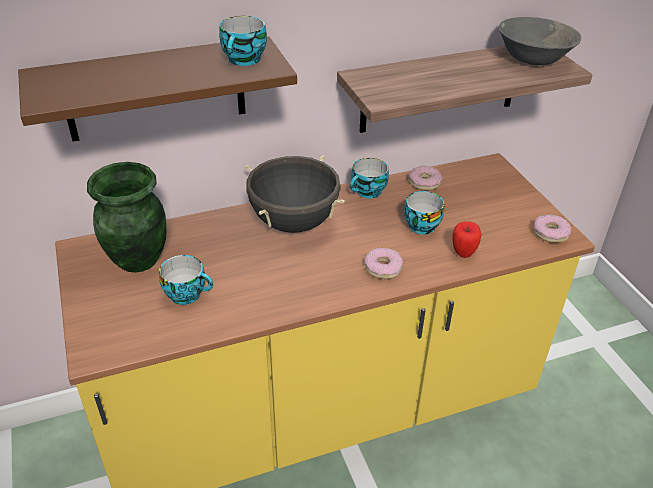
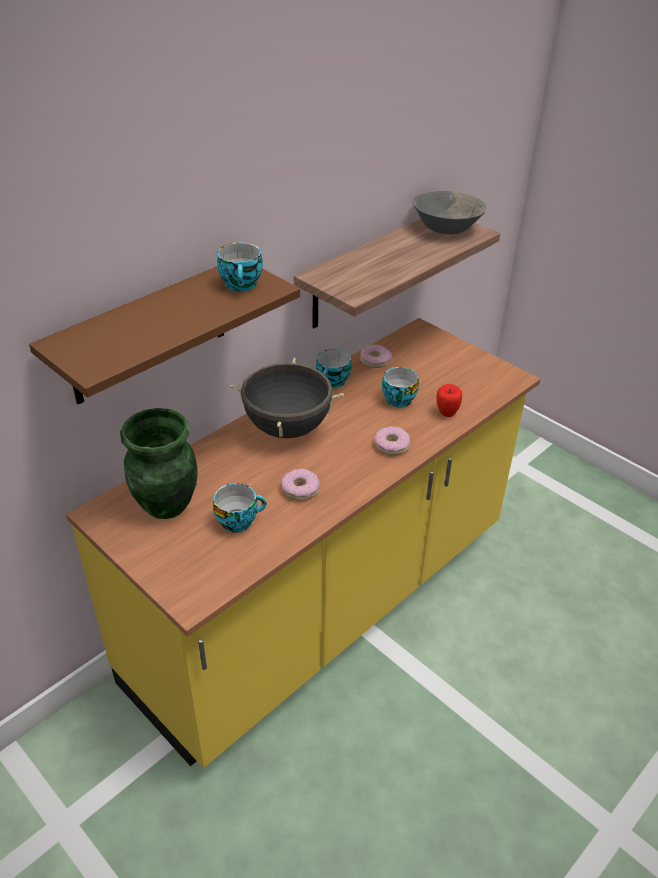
camera: 25 degrees left, 0 degrees up
donut [534,215,571,243] -> donut moved to [282,469,320,501]

